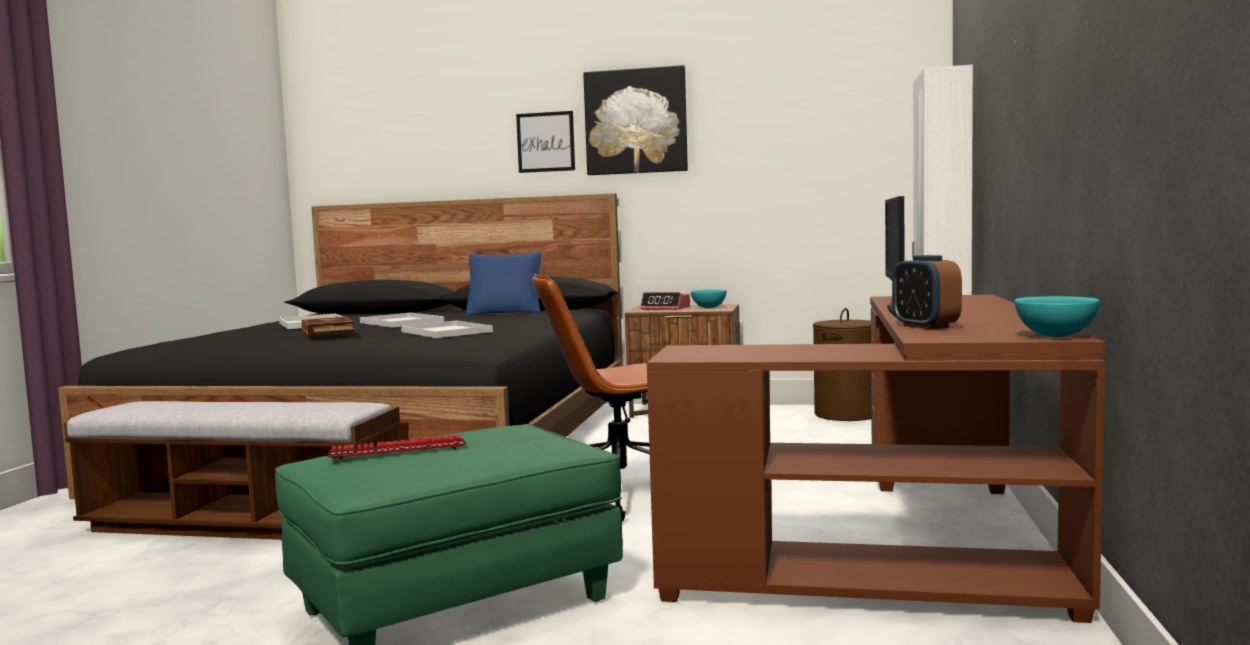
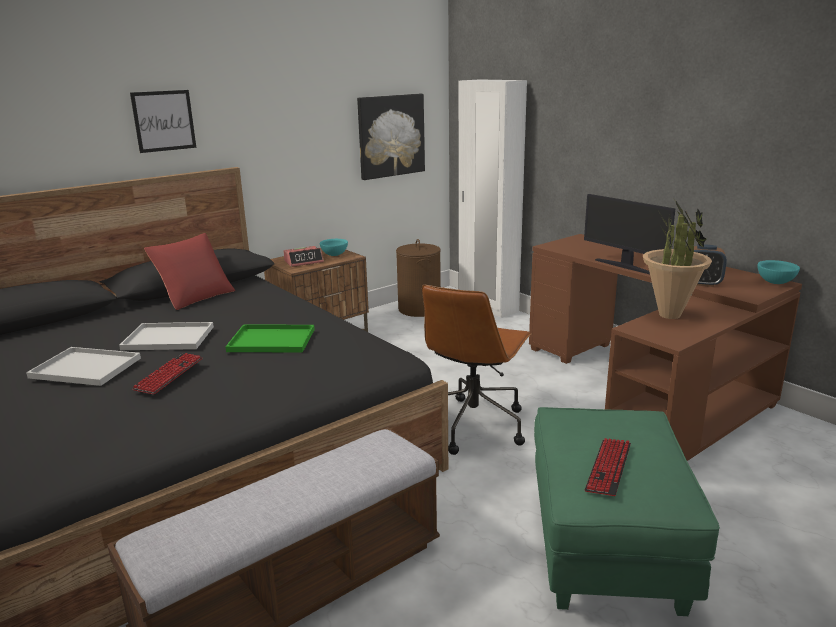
camera: 50 degrees left, 15 degrees up
book [301,316,356,336] -> keyboard [132,353,202,395]
white tray [401,321,493,338] -> green tray [226,325,315,353]
blue pillow [466,252,542,316] -> red pillow [144,233,235,310]
picture [583,65,688,175] -> picture moved to [357,94,425,180]
none -> potted plant [643,199,712,319]

